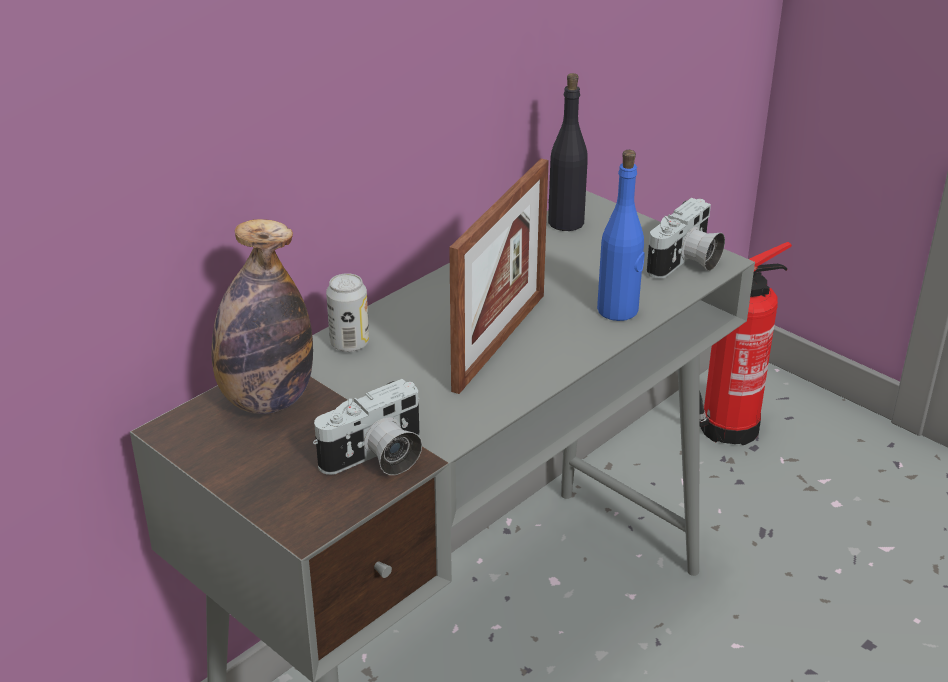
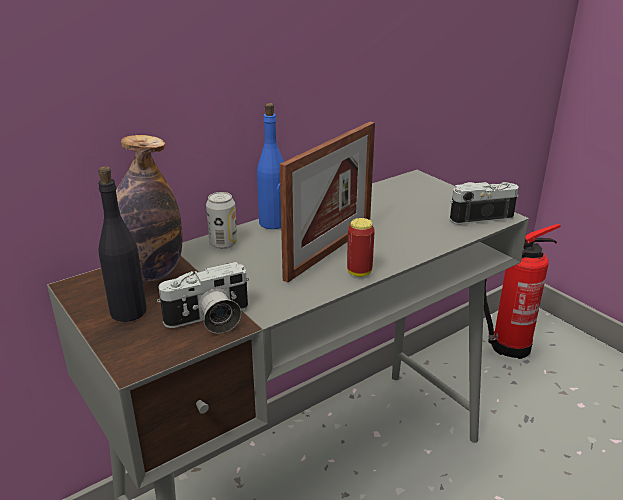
camera: 10 degrees right, 5 degrees down
black bottle [548,73,588,231] -> black bottle moved to [98,166,147,322]
blue bottle [597,150,645,321] -> blue bottle moved to [257,103,284,229]
camera [647,198,725,279] -> camera turned 150 degrees counterclockwise [450,182,519,225]
none -> can [347,218,375,277]

